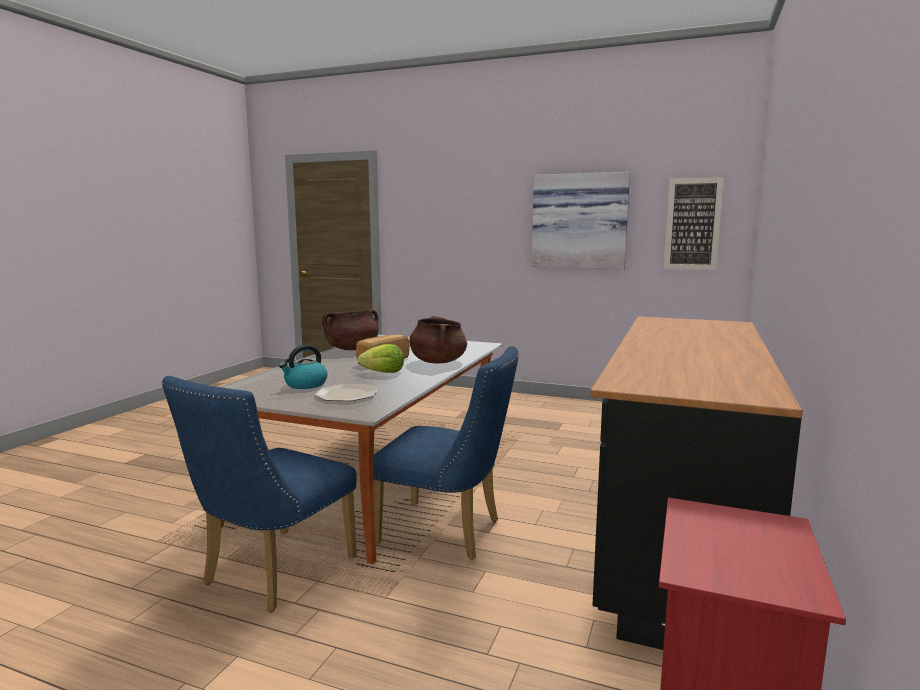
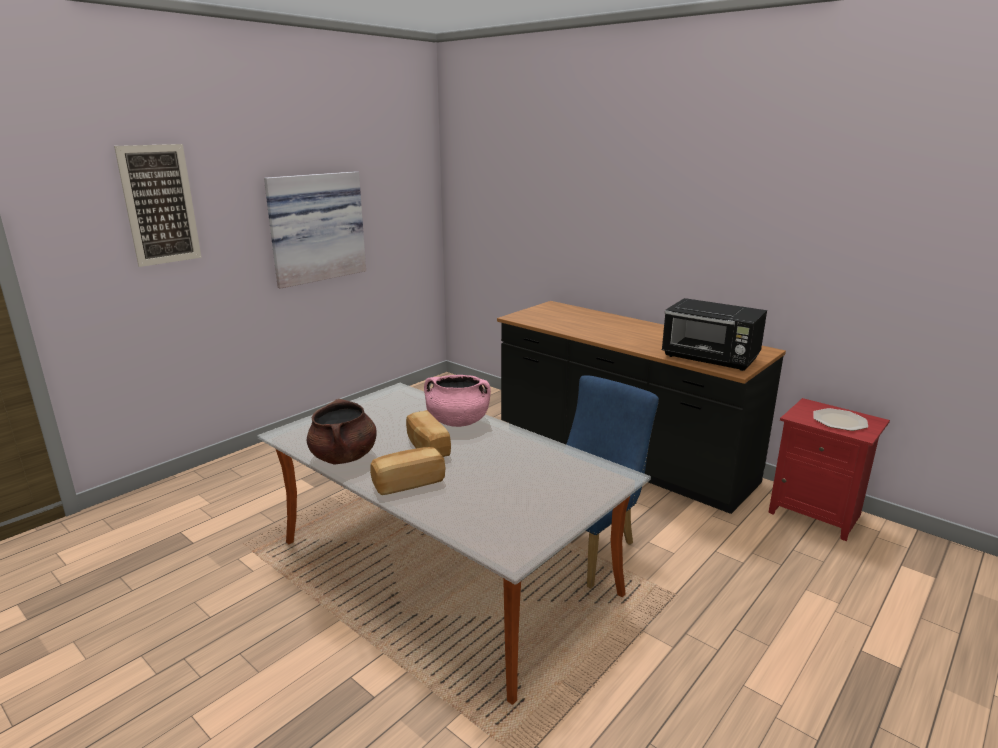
camera: 70 degrees left, 10 degrees up
blue chair [162,376,357,612] -> none
kettle [279,345,328,389] -> none
plate [314,384,377,401] -> plate moved to [813,408,868,431]
lettuce [357,344,404,373] -> none
brown cooking pot [409,316,467,364] -> pink cooking pot [424,375,491,427]
picture [664,177,724,270] -> picture moved to [114,144,202,267]
none -> bread [370,447,446,495]
none -> black microwave [662,298,767,371]

